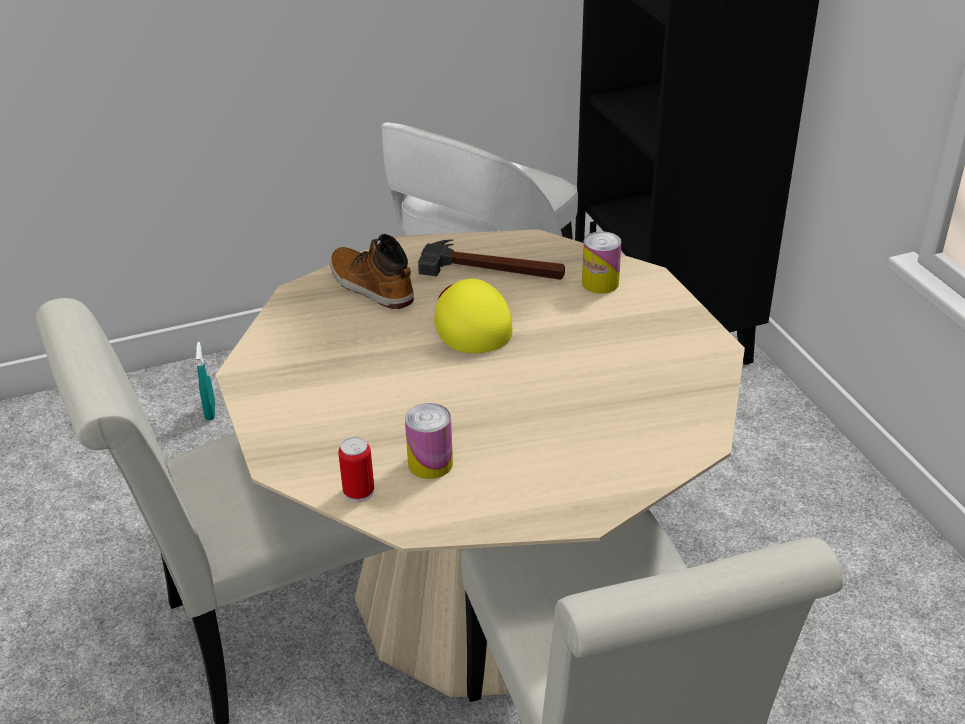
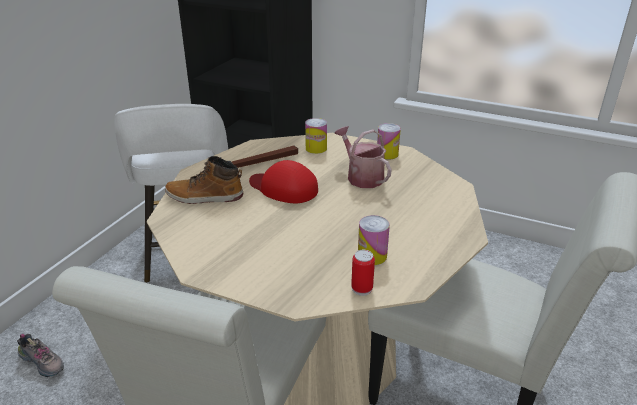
camera: 45 degrees left, 5 degrees down
turquoise spray bottle [196,342,215,420] -> shoe [17,334,64,377]
yellow cap [434,279,512,353] -> red cap [249,160,318,203]
none -> watering can [335,126,392,188]
none -> can [377,123,401,160]

